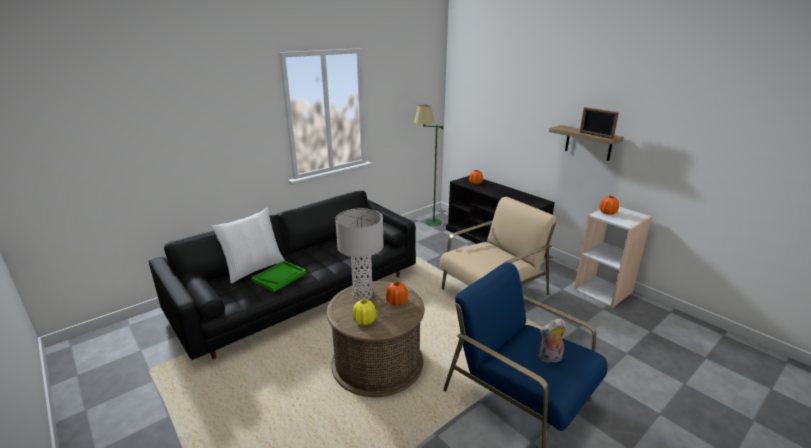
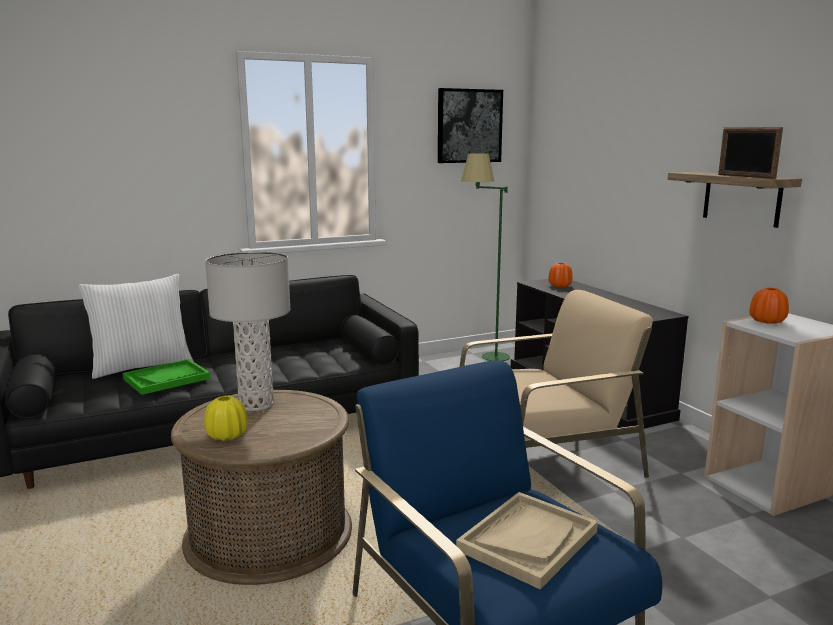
camera: 15 degrees right, 10 degrees down
orange vase [386,282,408,306] -> none
plush toy [539,318,566,363] -> beige tray [456,492,598,589]
none -> picture [438,88,503,163]

